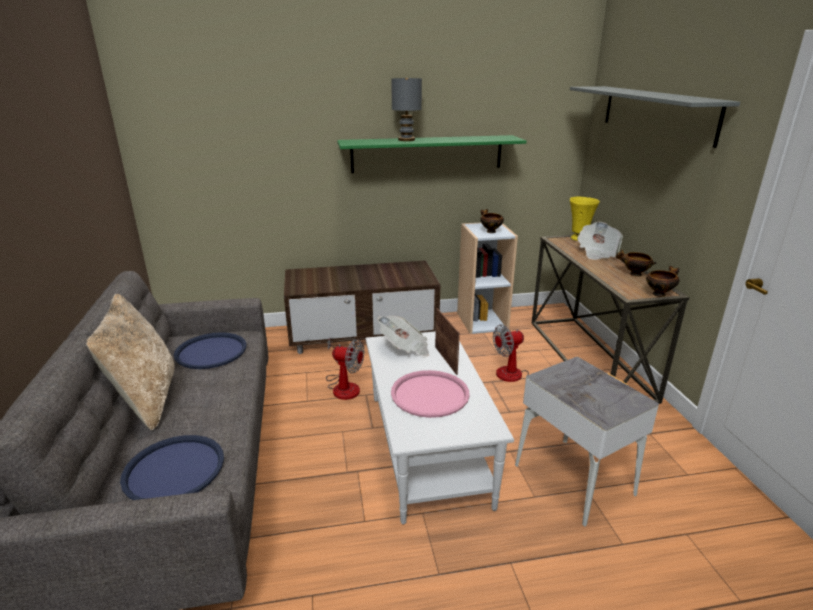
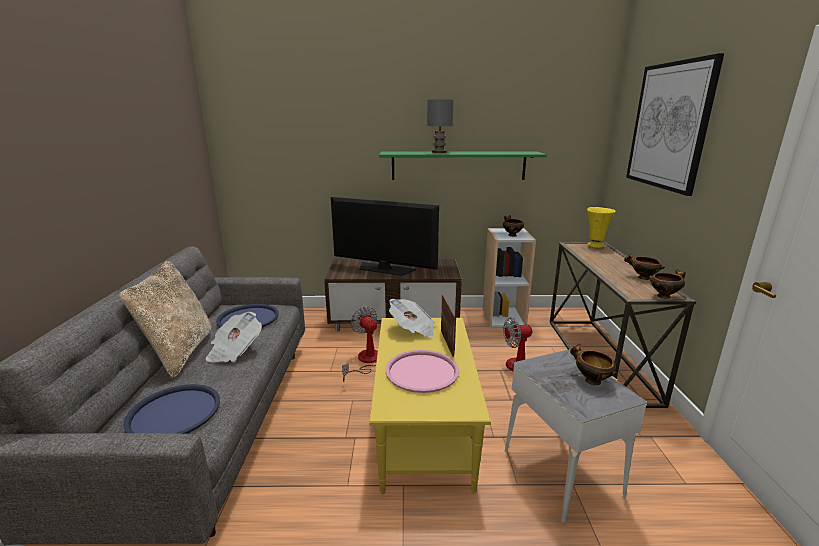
camera: 10 degrees right, 5 degrees down
fan [326,339,364,400] -> fan turned 150 degrees counterclockwise [342,307,378,382]
white coffee table [366,331,514,524] -> yellow coffee table [369,318,491,494]
grey shelf [570,86,740,148] -> picture [626,53,724,196]
newspaper [577,222,623,260] -> newspaper moved to [206,312,262,362]
none -> television [331,197,439,276]
none -> bowl [570,344,618,386]

